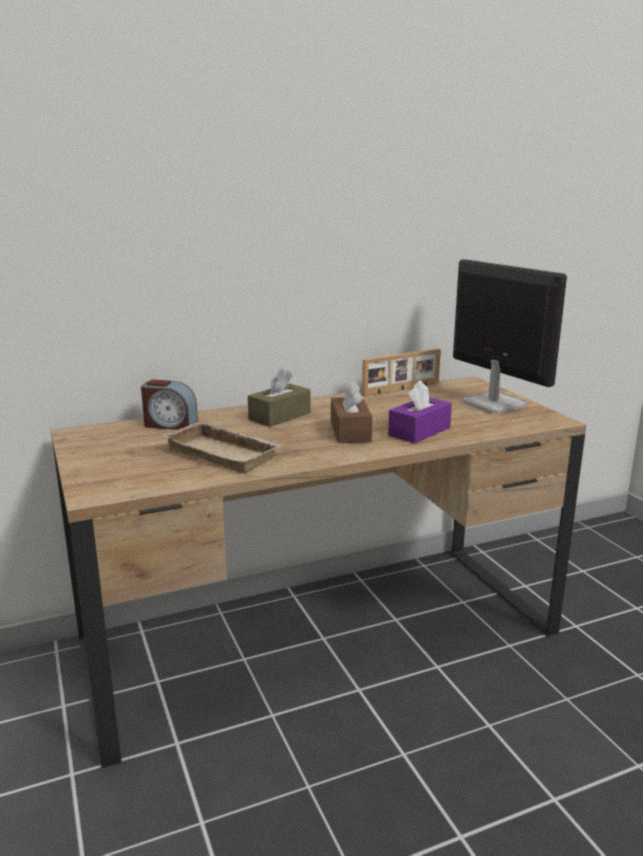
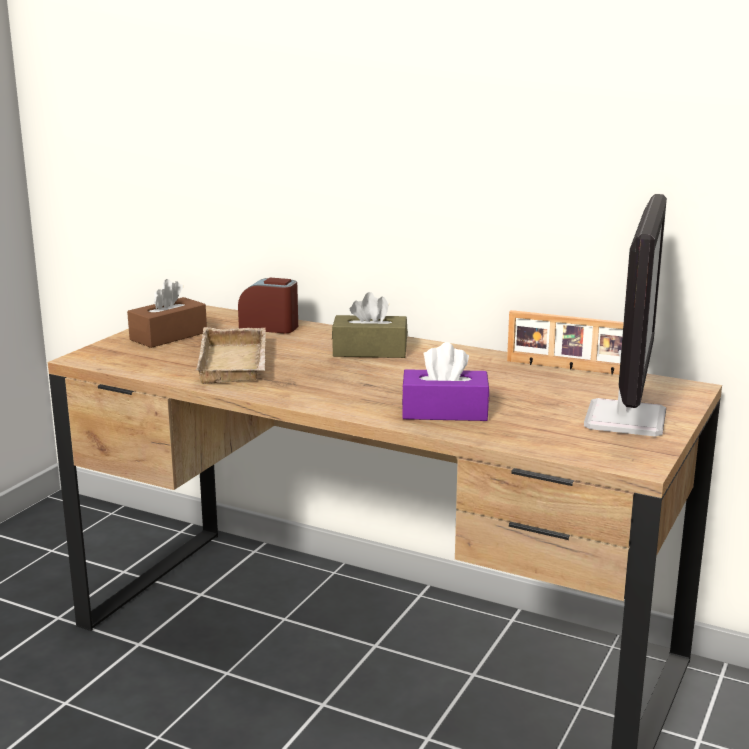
camera: 50 degrees right, 0 degrees up
alarm clock [141,380,198,430] -> alarm clock turned 135 degrees clockwise [238,277,298,333]
brown tissue box [331,381,372,443] -> brown tissue box moved to [127,279,207,348]

